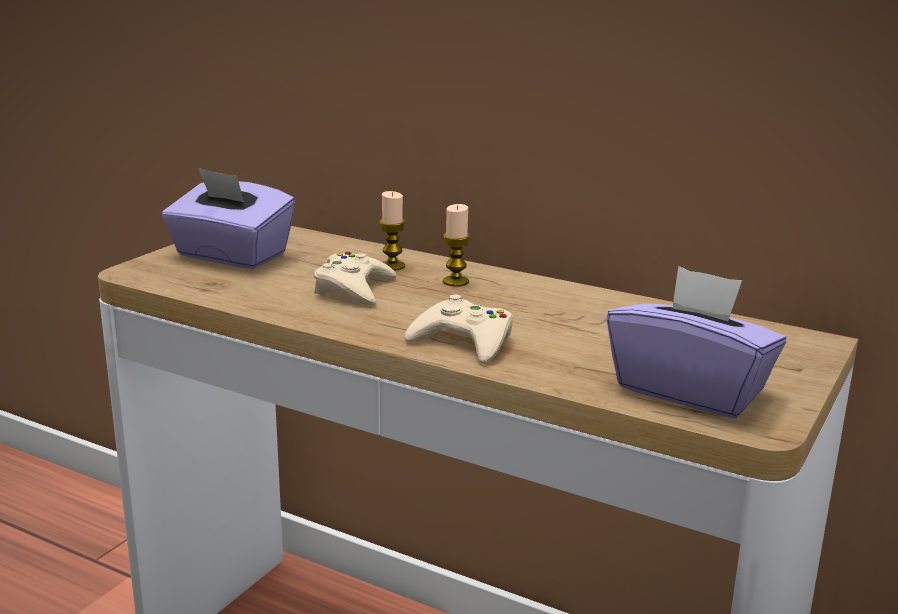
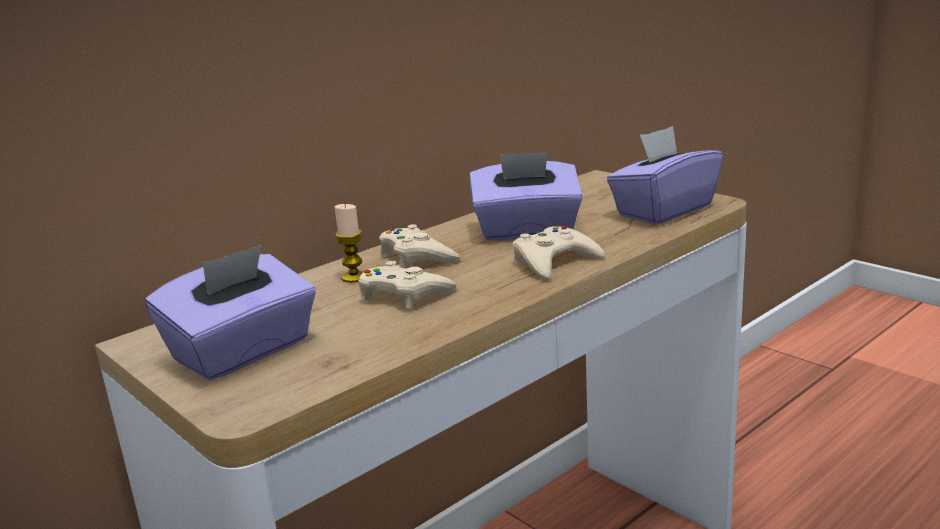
camera: 70 degrees left, 0 degrees up
candle [443,204,470,287] -> beige game controller [379,224,460,269]
none -> purple tissue box [469,152,583,240]

